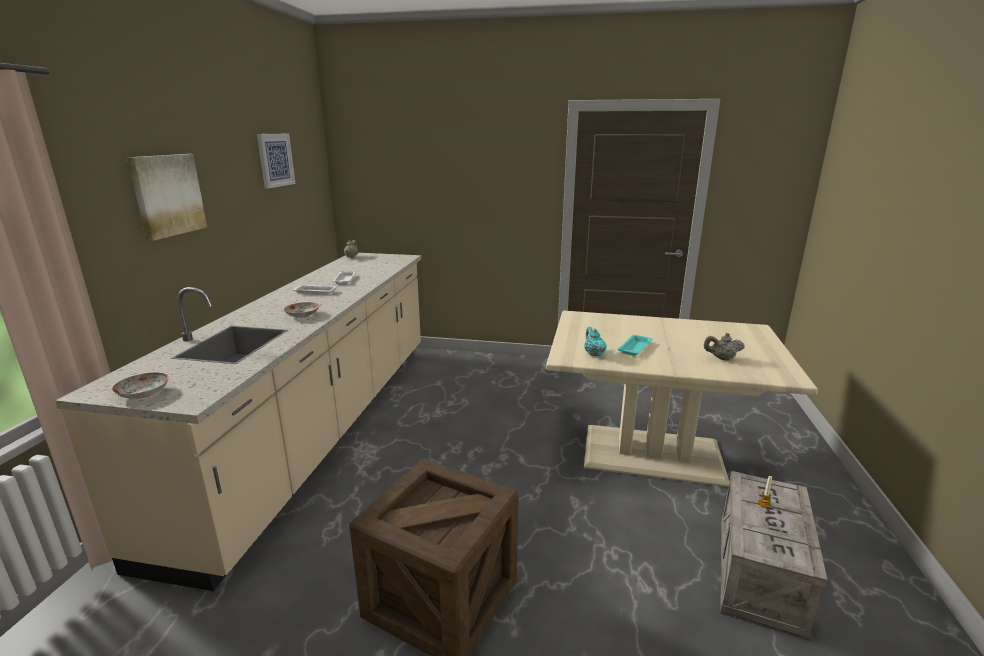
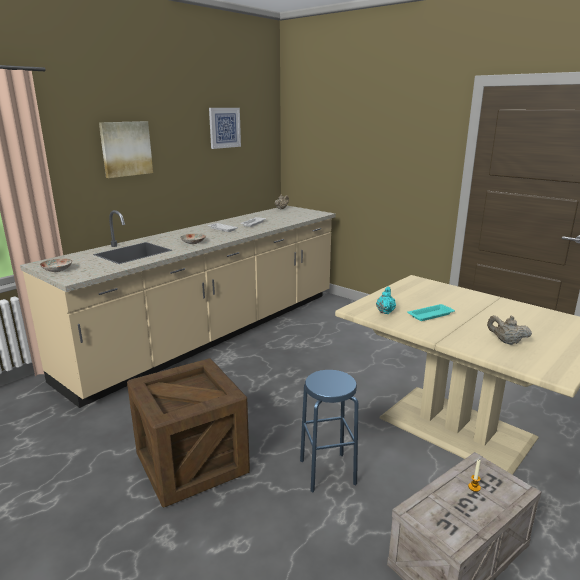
camera: 30 degrees right, 0 degrees up
none -> blue stool [300,370,358,492]

